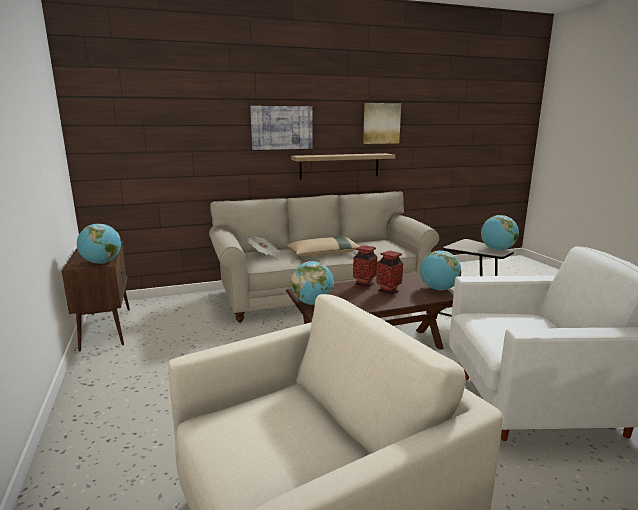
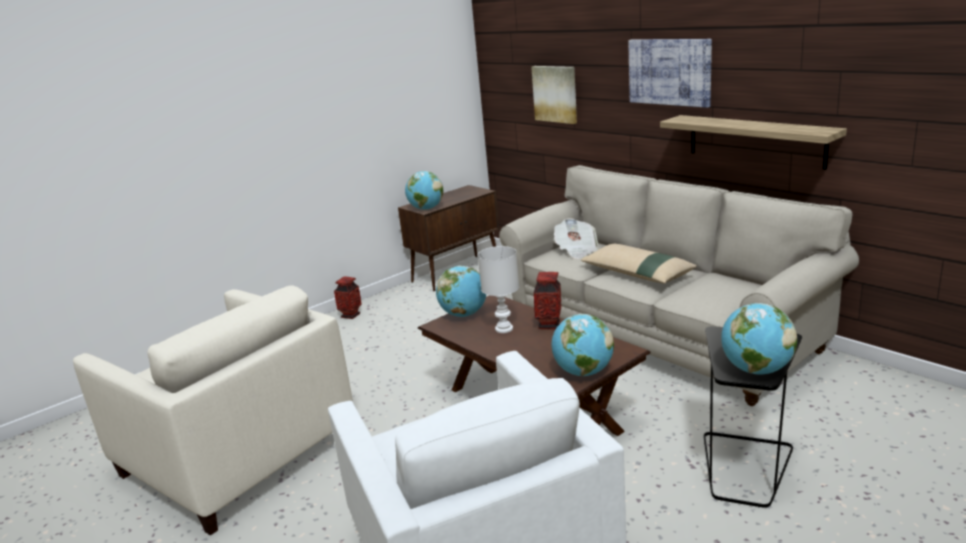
camera: 70 degrees right, 5 degrees up
picture [363,103,401,144] -> picture moved to [531,66,577,124]
vase [376,251,403,296] -> vase moved to [334,276,361,319]
none -> white table lamp [478,246,519,333]

